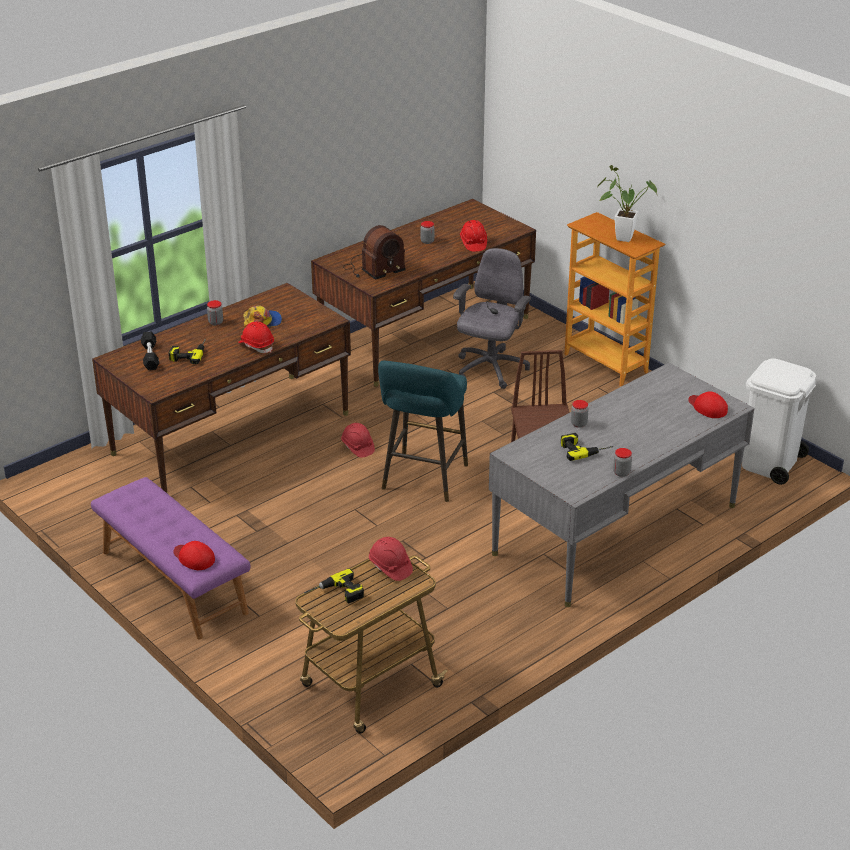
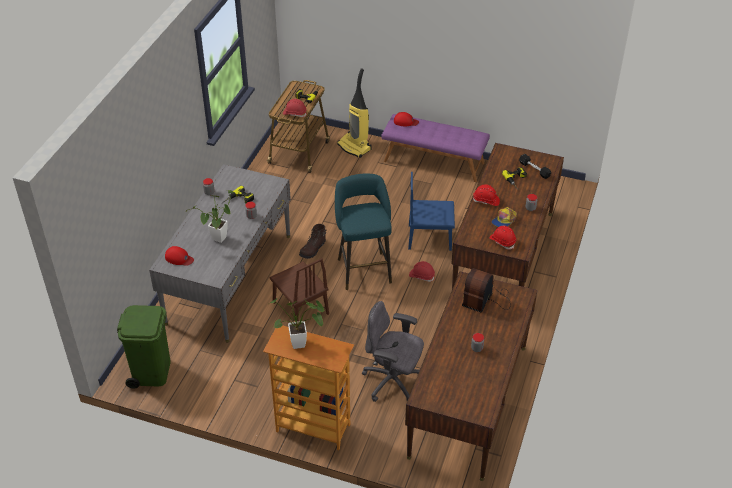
camera: 150 degrees right, 10 degrees up
grey office chair [453,248,531,389] -> grey office chair turned 120 degrees clockwise [362,301,424,402]
red hard hat [460,220,487,252] -> red hard hat moved to [489,226,516,249]
white trash can [742,358,816,485] -> green trash can [117,305,171,389]
none -> potted plant [186,190,233,243]
none -> brown boot [299,224,327,259]
none -> vacuum cleaner [337,68,372,158]
none -> blue chair [408,172,455,251]

